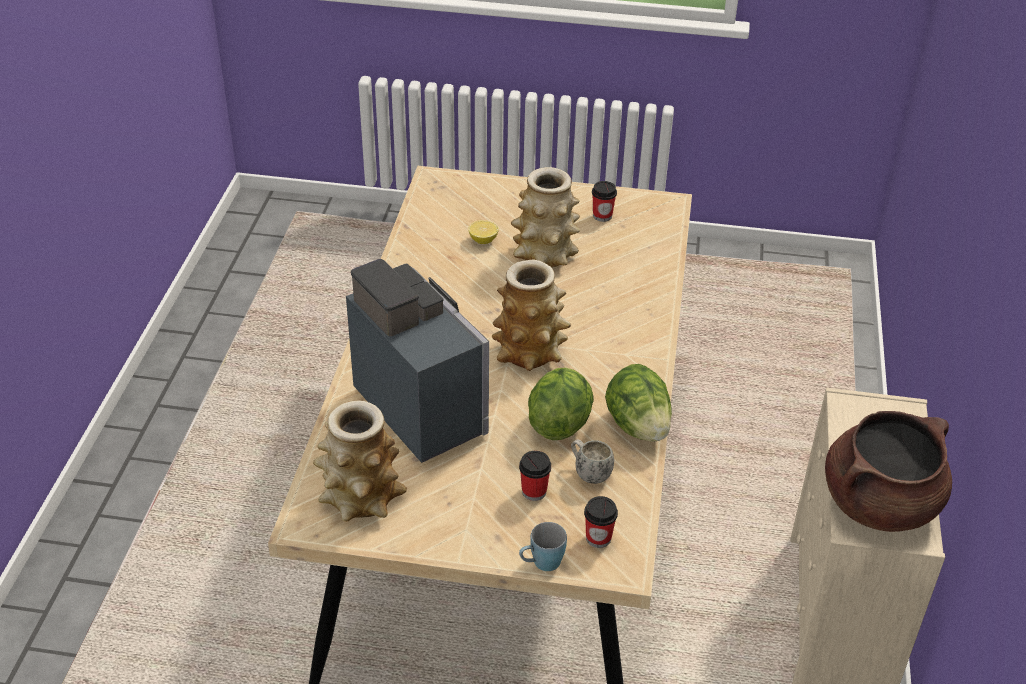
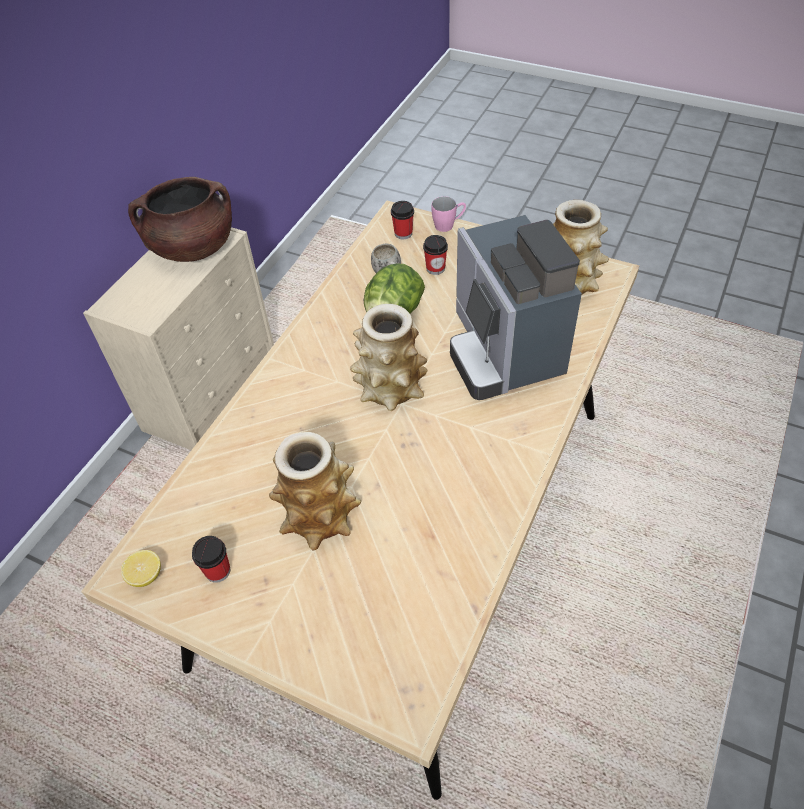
camera: 160 degrees left, 10 degrees up
lemon [468,220,499,244] -> lemon moved to [121,550,161,587]
blue mug [519,522,567,571] -> pink mug [431,197,466,232]
lettuce [605,364,672,442] -> none

